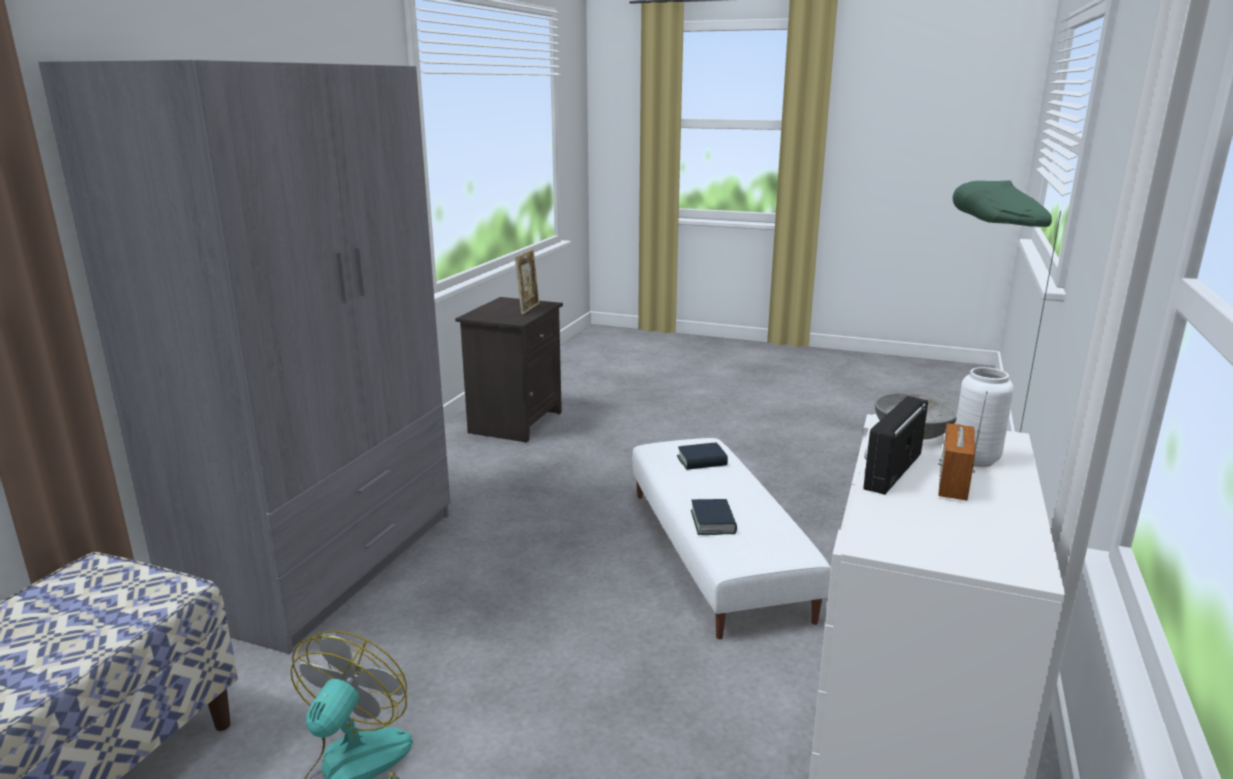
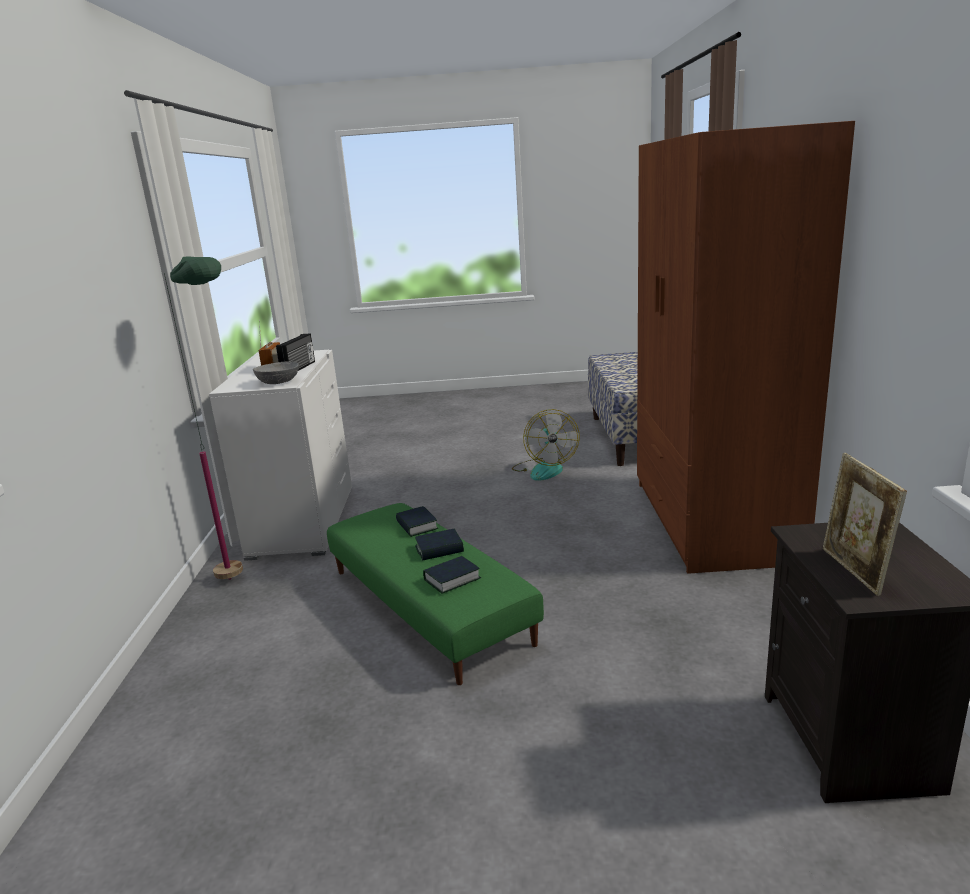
camera: 160 degrees right, 0 degrees up
grey wardrobe [38,60,450,654] -> brown wardrobe [637,121,855,574]
white ottoman [632,438,831,639] -> green ottoman [327,503,544,685]
white vase [956,367,1014,467] -> none
none -> book [415,529,464,561]

